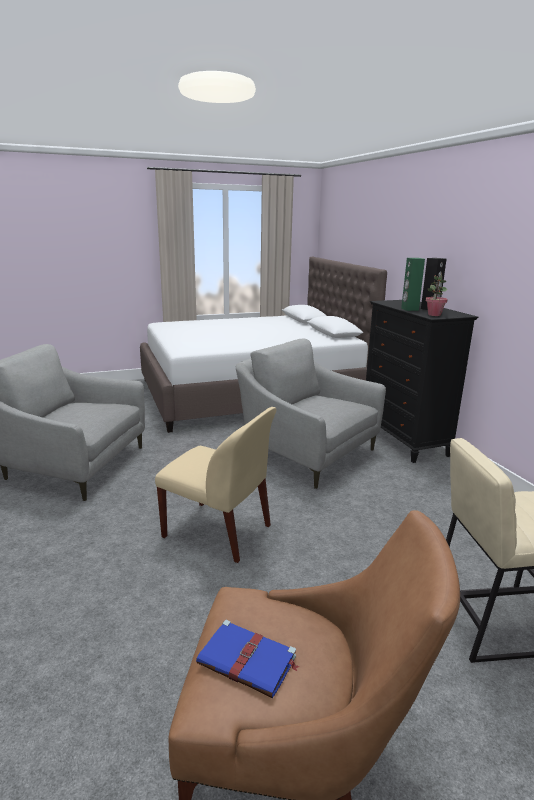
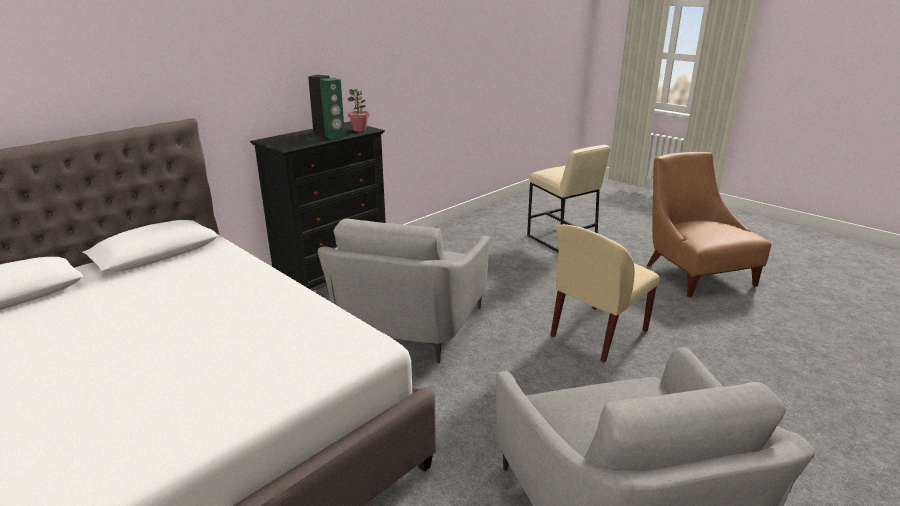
camera: 115 degrees left, 5 degrees up
beige chair [155,407,276,563] -> beige chair turned 135 degrees counterclockwise [550,224,659,362]
blue book [196,620,299,698] -> none

